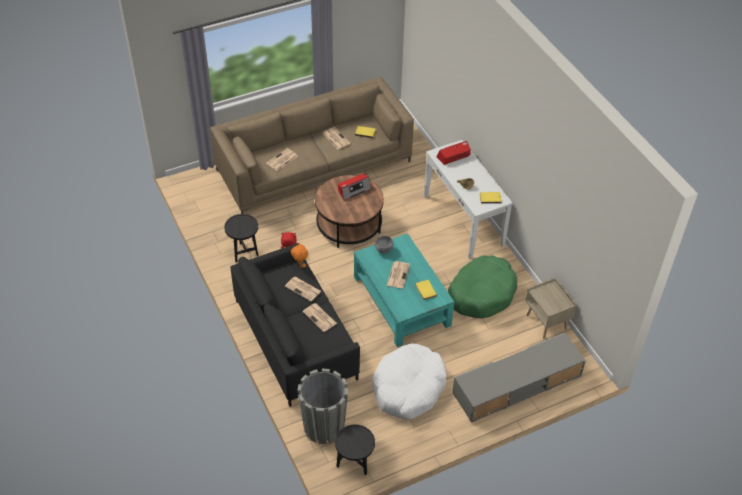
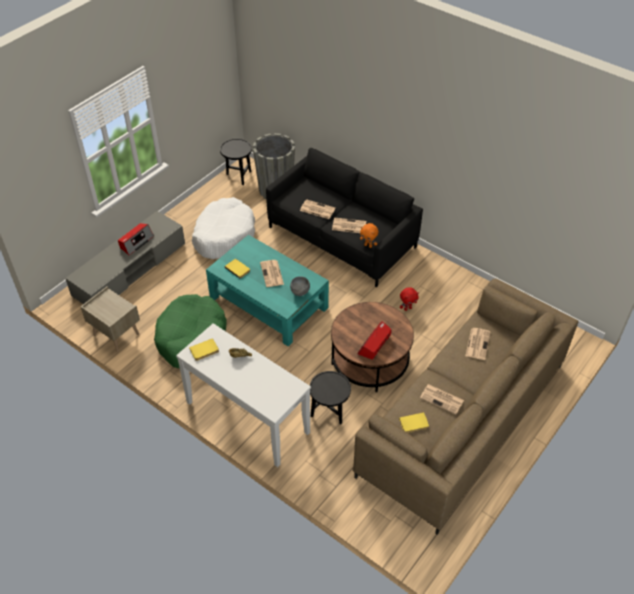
camera: 155 degrees right, 0 degrees up
black side table [224,214,258,262] -> black side table moved to [310,371,351,424]
radio [436,141,471,165] -> radio moved to [118,223,154,255]

